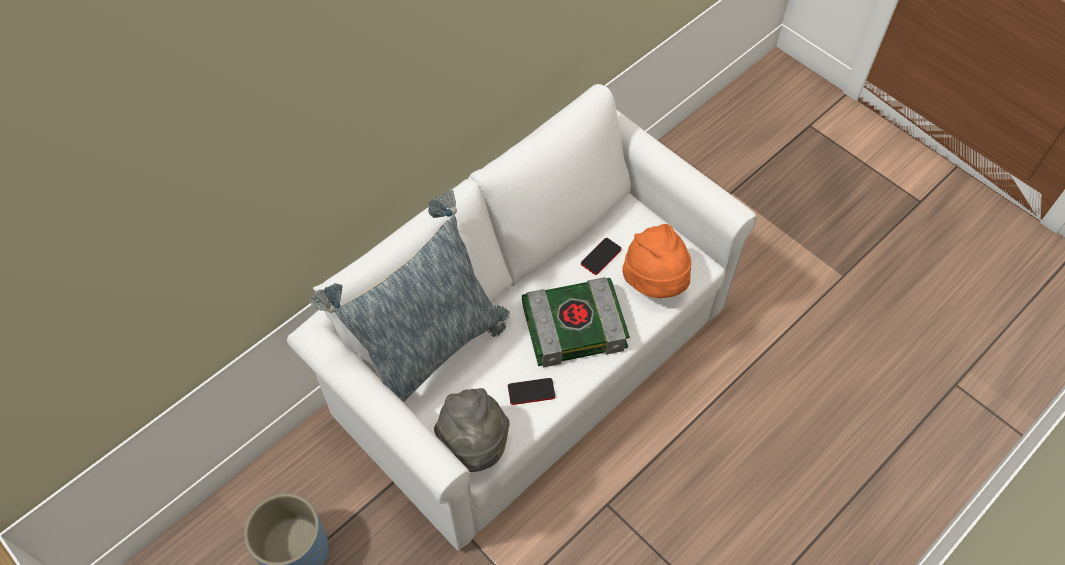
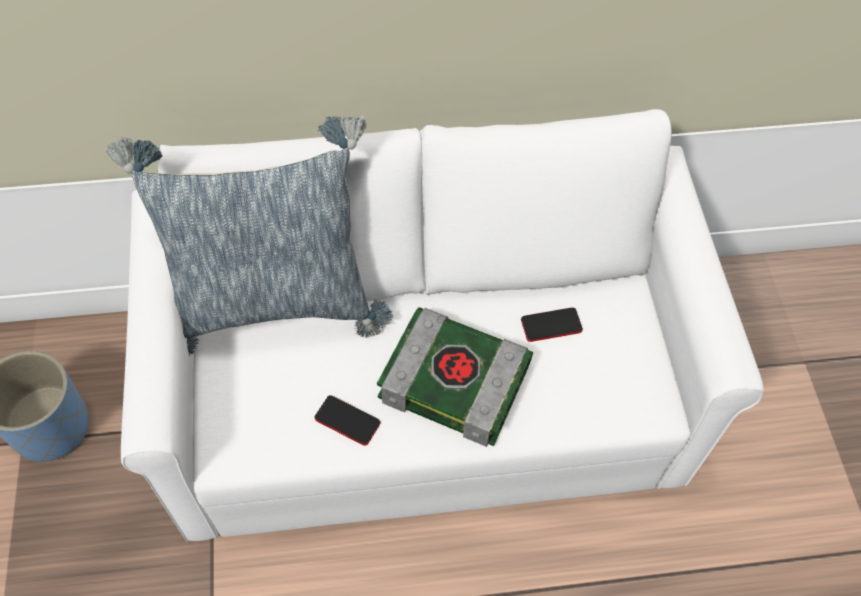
camera: 35 degrees right, 0 degrees up
grey hat [434,388,510,472] -> none
orange hat [622,224,691,298] -> none

